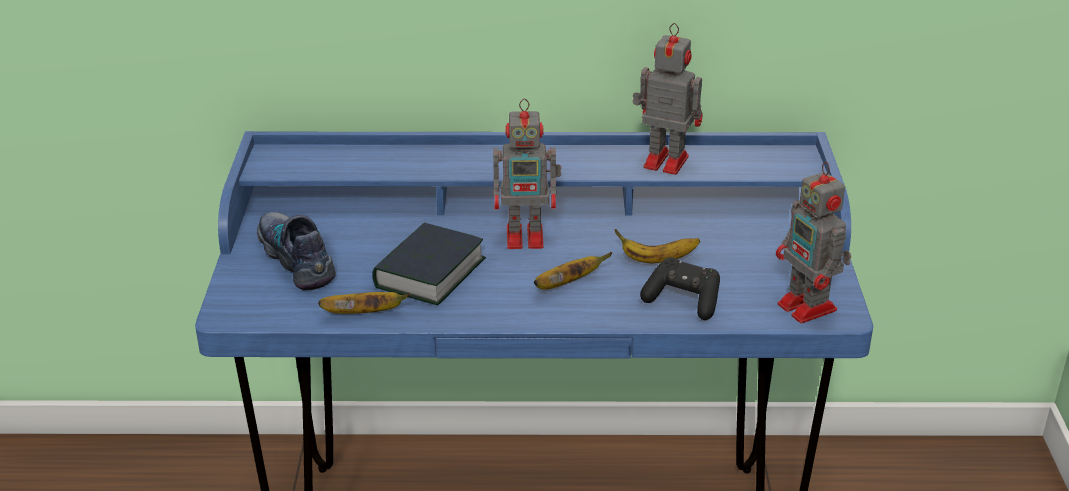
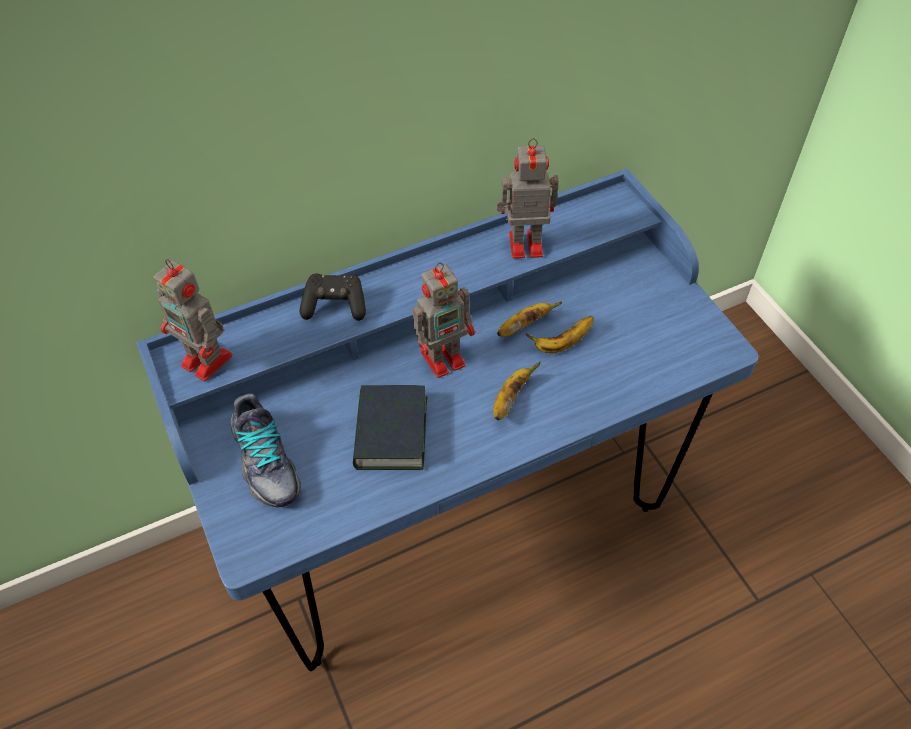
camera: 25 degrees left, 20 degrees up
shoe [257,212,336,290] -> shoe turned 150 degrees counterclockwise [231,393,301,507]
banana [318,292,410,314] -> banana moved to [497,301,562,337]
black game controller [640,257,720,320] -> black game controller moved to [299,274,366,321]
toy robot [776,162,851,323] -> toy robot moved to [154,259,233,381]

